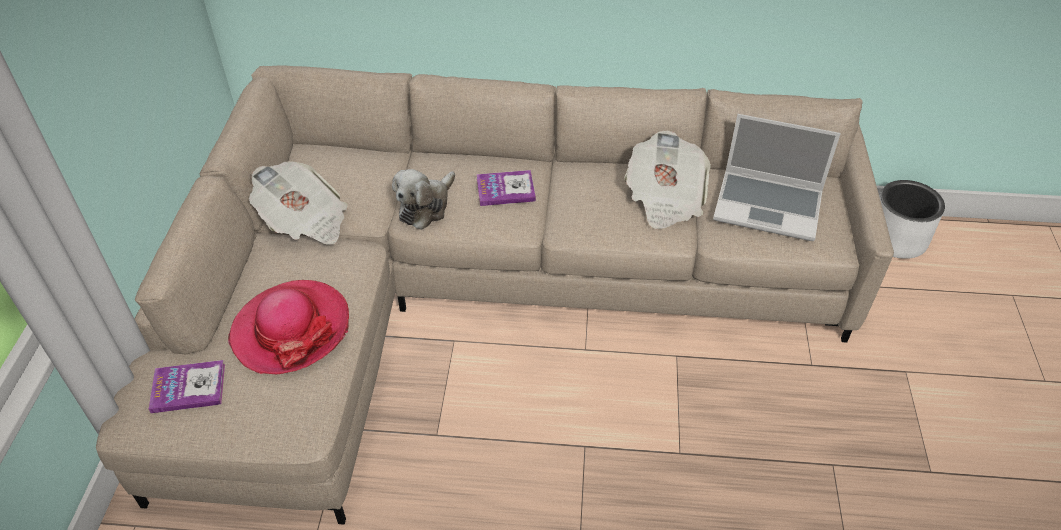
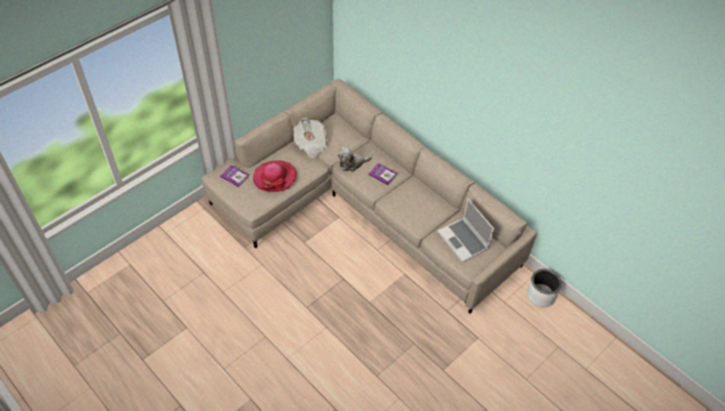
camera: 40 degrees right, 5 degrees up
newspaper [624,131,711,229] -> none

